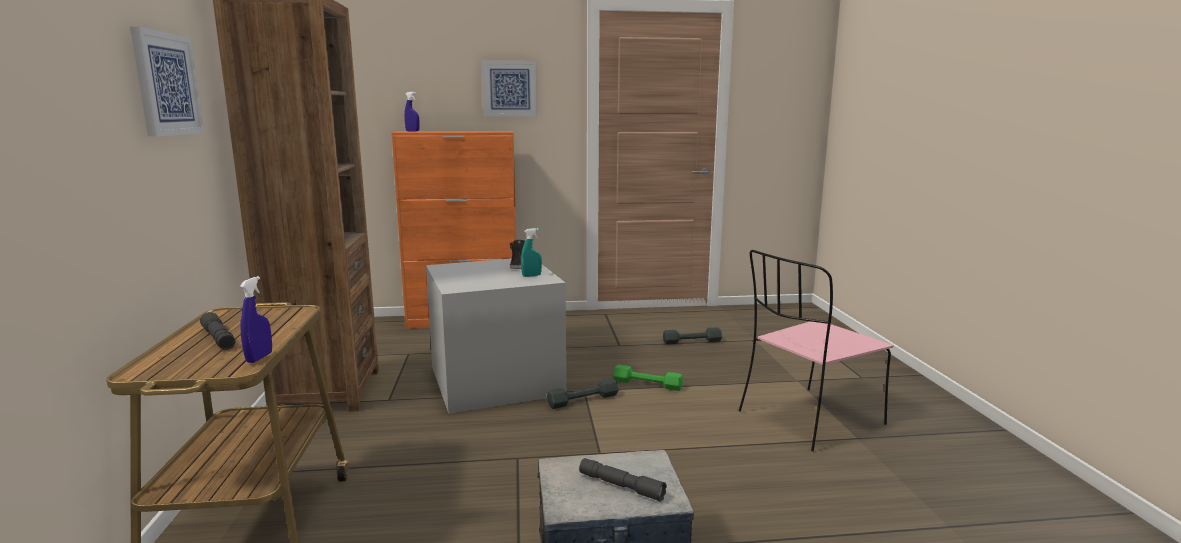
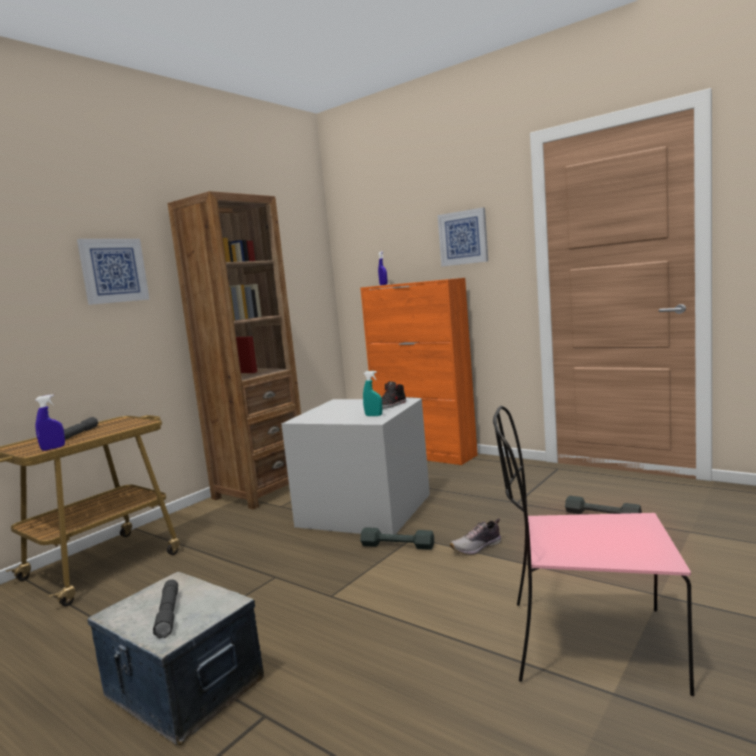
camera: 45 degrees right, 5 degrees down
green dumbbell [613,364,683,391] -> shoe [450,518,501,555]

